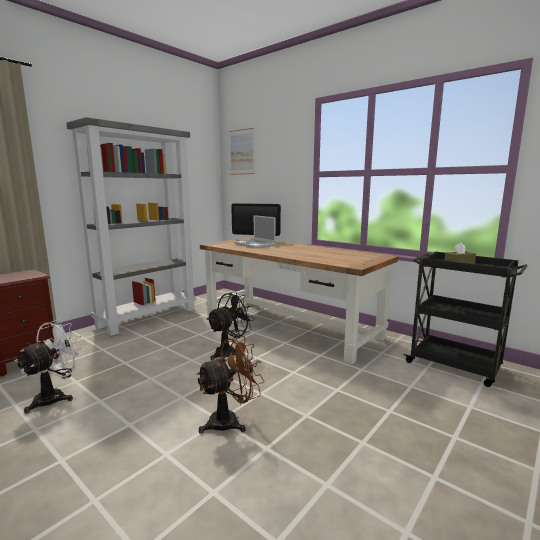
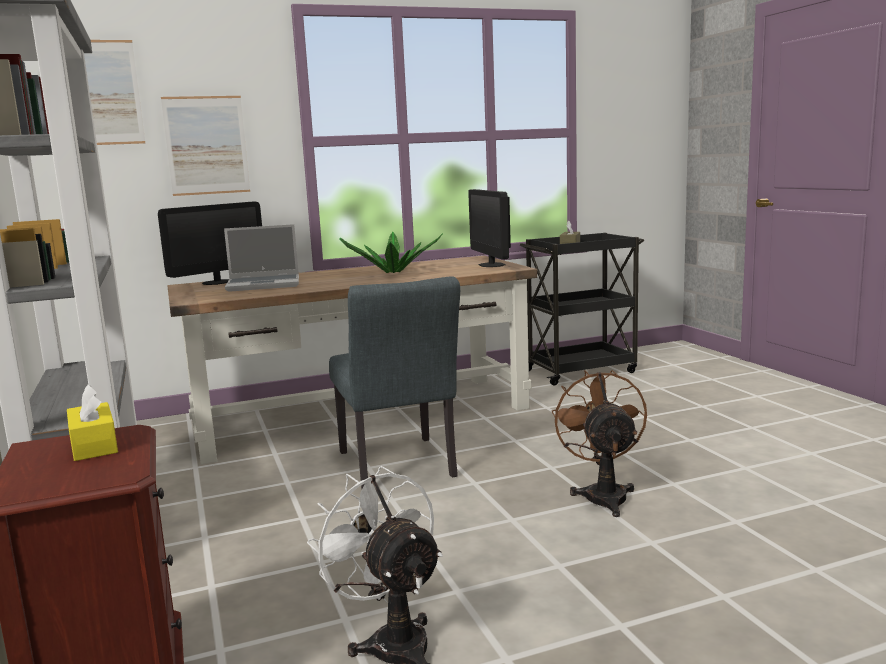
camera: 60 degrees left, 0 degrees up
black fan [207,292,255,360] -> grey chair [329,277,460,489]
none -> yellow tissue box [67,384,118,461]
none -> picture [161,96,250,196]
none -> potted plant [340,232,443,273]
none -> monitor [468,189,511,267]

